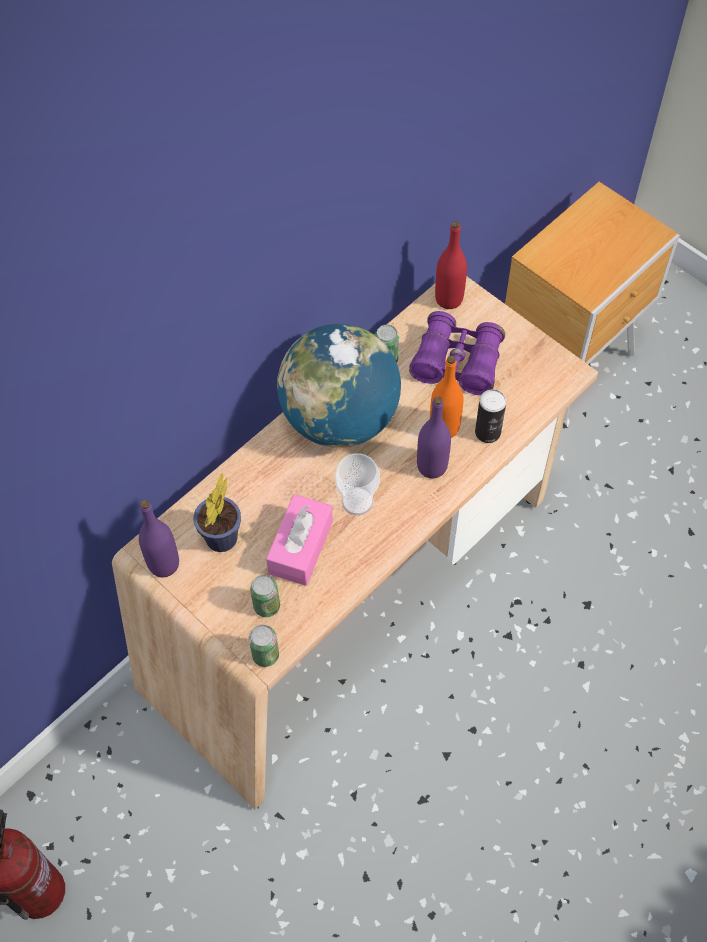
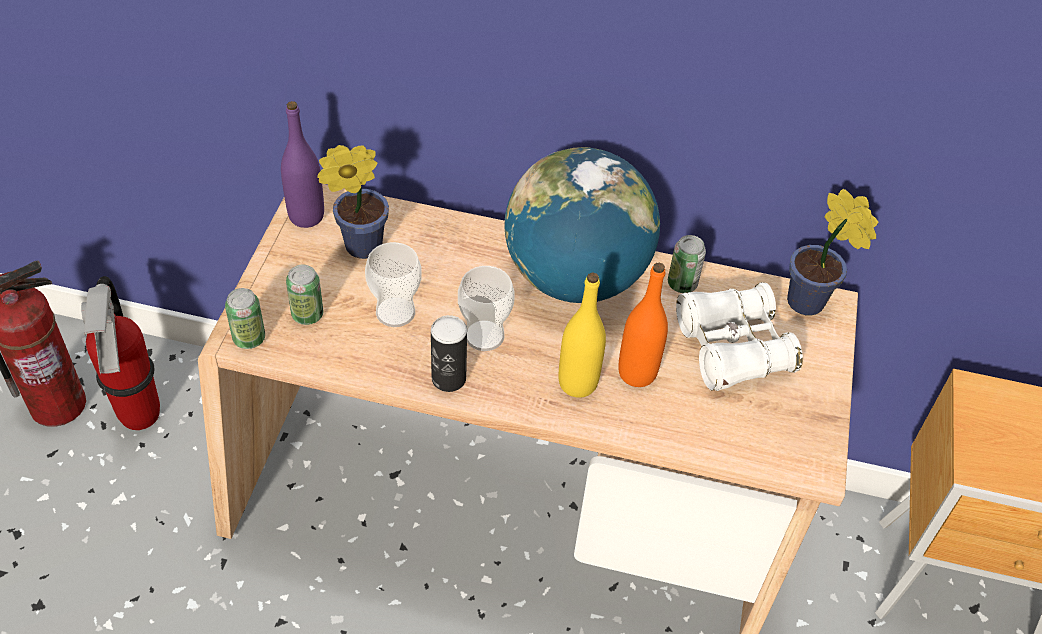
camera: 55 degrees right, 10 degrees down
pink tissue box [266,494,333,586] -> cup [365,242,422,327]
purple binoculars [409,311,505,395] -> white binoculars [676,282,803,391]
purple bottle [417,396,451,479] -> yellow bottle [559,272,606,398]
red bottle [435,221,467,309] -> potted plant [787,189,878,315]
can [475,389,506,443] -> can moved to [431,315,467,392]
none -> fire extinguisher [81,276,160,430]

